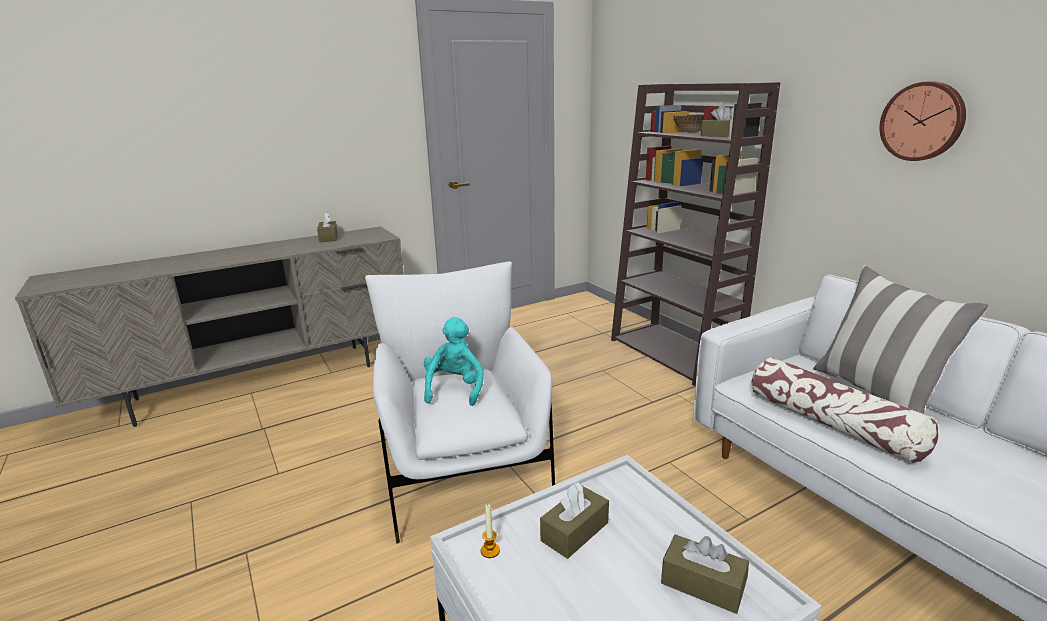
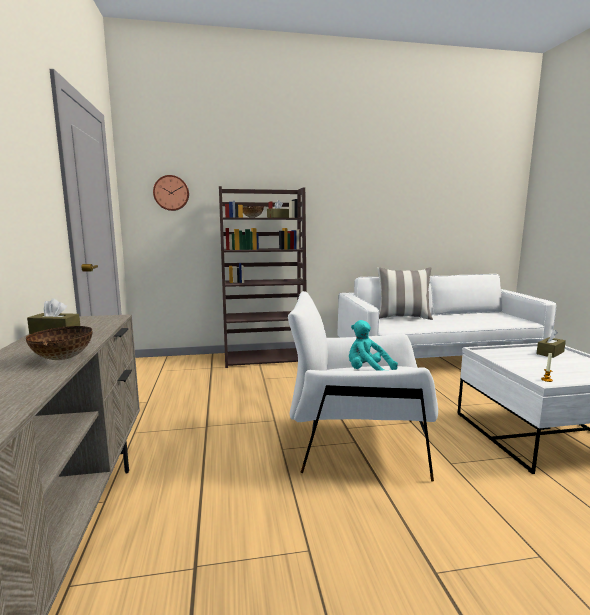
camera: 70 degrees left, 10 degrees down
brown tissue box [540,483,609,559] -> none
pillow [751,357,938,464] -> none
wall clock [879,81,966,161] -> wall clock moved to [153,175,189,211]
none -> bowl [26,326,93,360]

